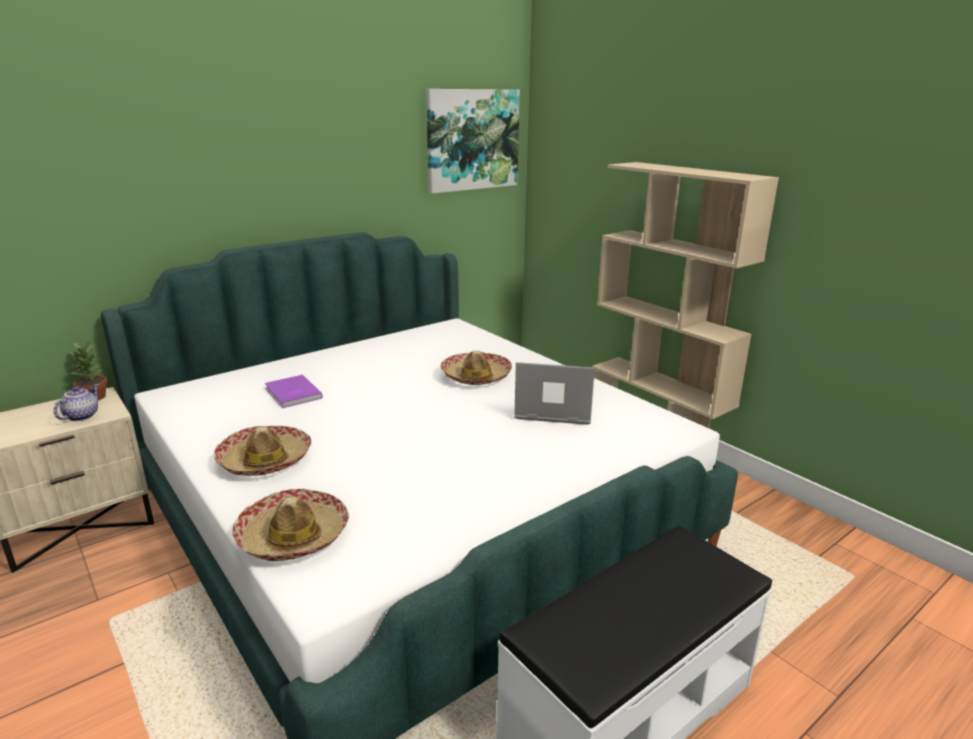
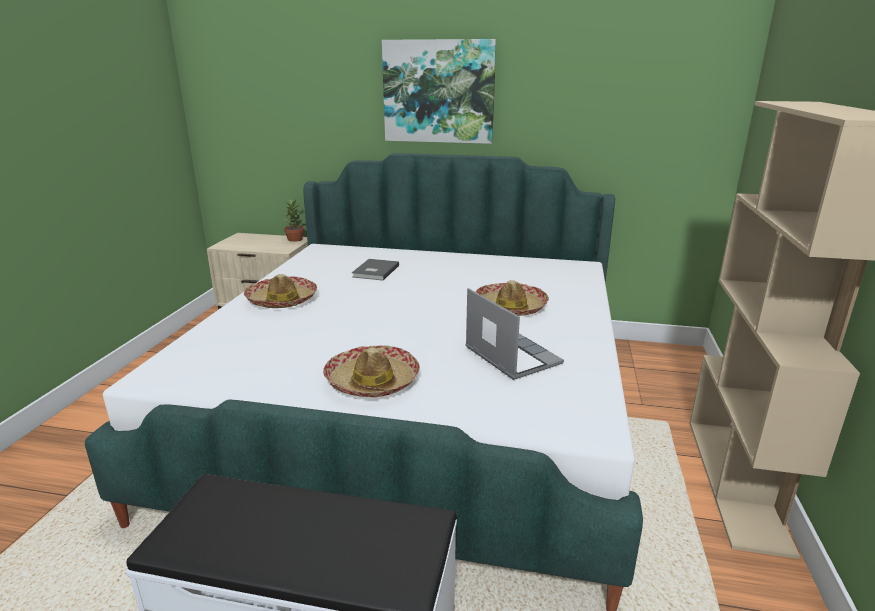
camera: 50 degrees right, 0 degrees up
teapot [54,384,99,421] -> none
hat [232,489,349,561] -> hat moved to [323,345,420,397]
purple book [265,375,323,408] -> grey book [352,259,399,281]
picture [426,89,520,193] -> picture moved to [382,39,496,144]

